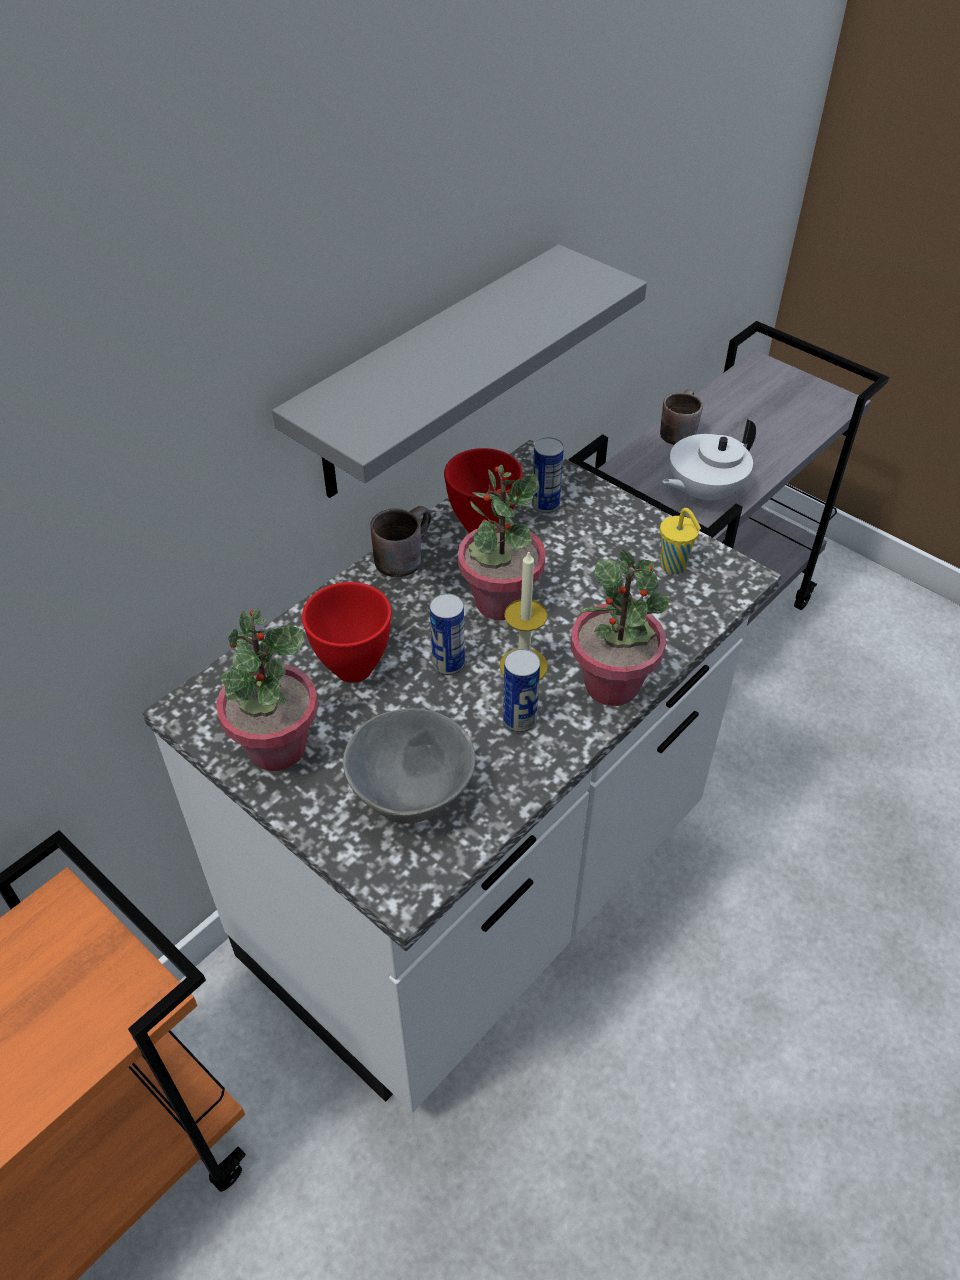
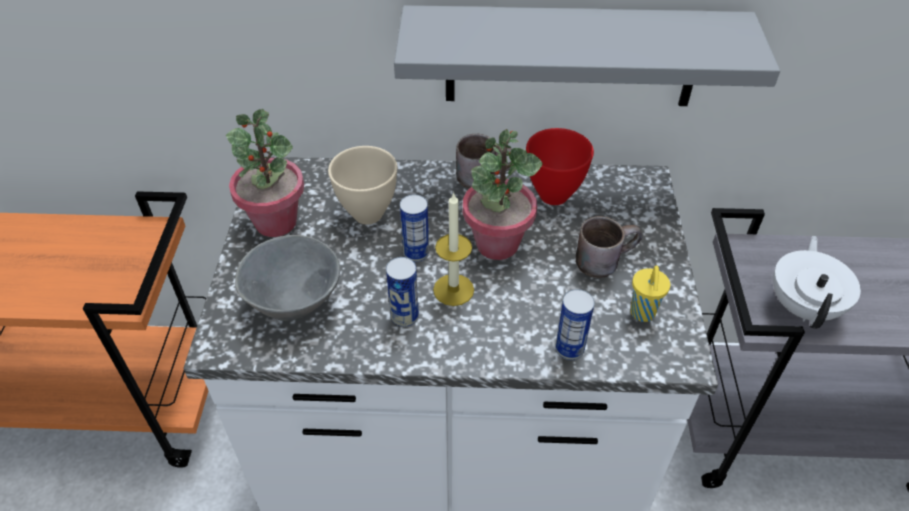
camera: 50 degrees right, 0 degrees up
red bowl [302,582,391,683] -> beige bowl [328,146,397,224]
can [532,437,564,514] -> can moved to [555,289,595,360]
potted plant [571,549,670,706] -> none
brown mug [660,389,703,445] -> brown mug moved to [576,216,643,278]
white teapot [662,419,756,503] -> white teapot turned 90 degrees clockwise [773,236,861,329]

